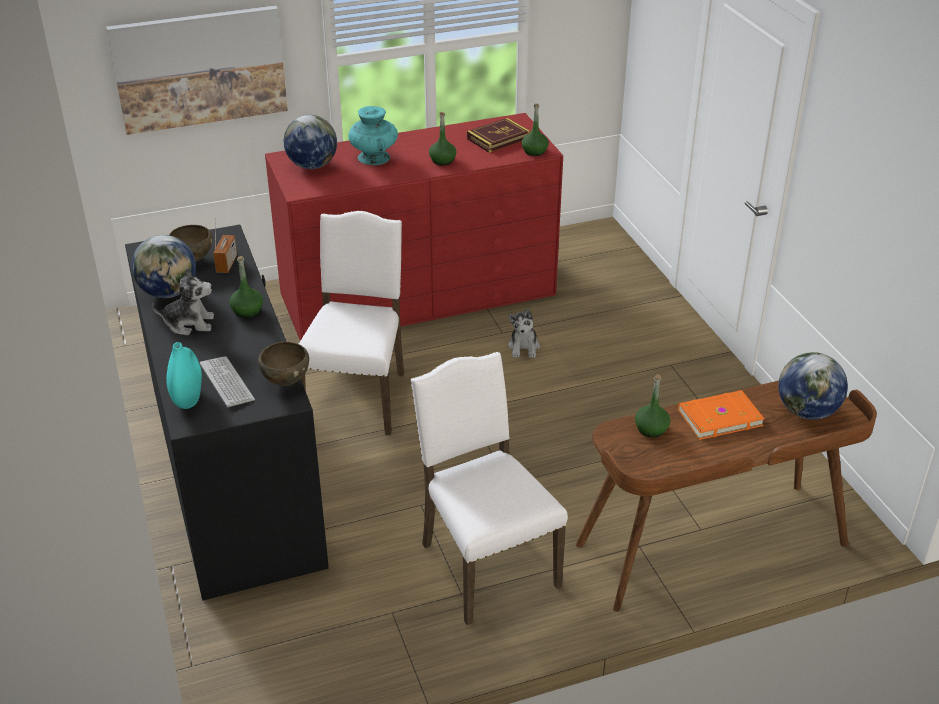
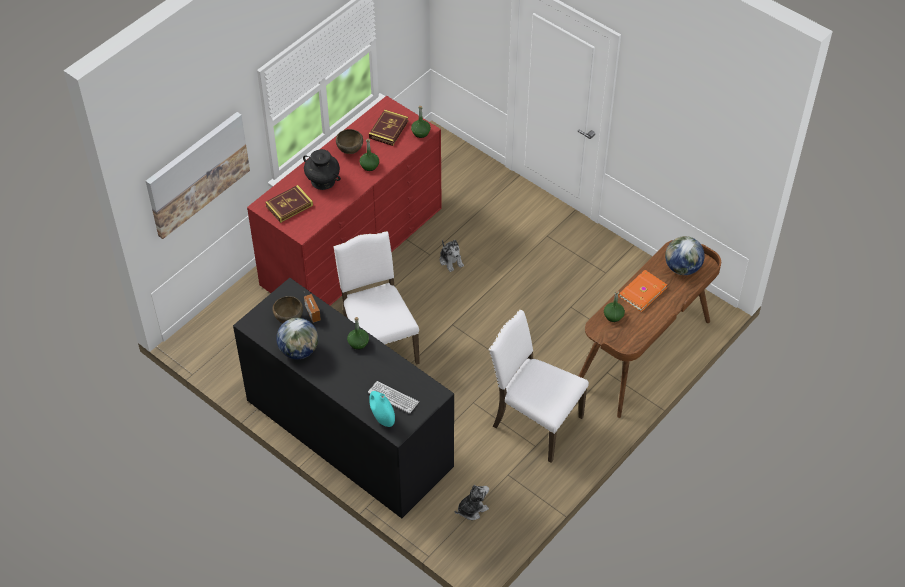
camera: 30 degrees left, 15 degrees up
plush toy [152,267,214,335] -> plush toy moved to [455,484,489,520]
brown bowl [258,342,309,386] -> brown bowl moved to [336,129,363,154]
globe [284,115,337,169] -> book [265,185,313,223]
turquoise vase [349,106,398,165] -> black vase [303,149,341,190]

